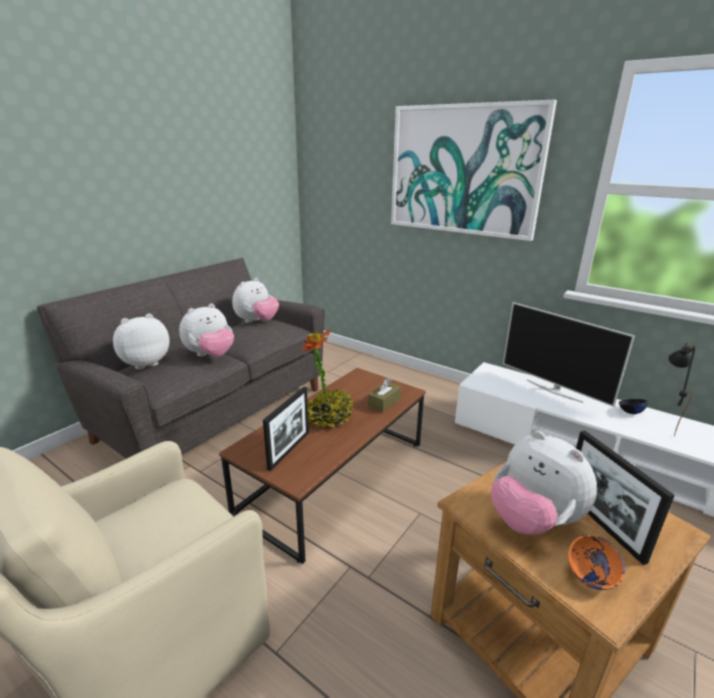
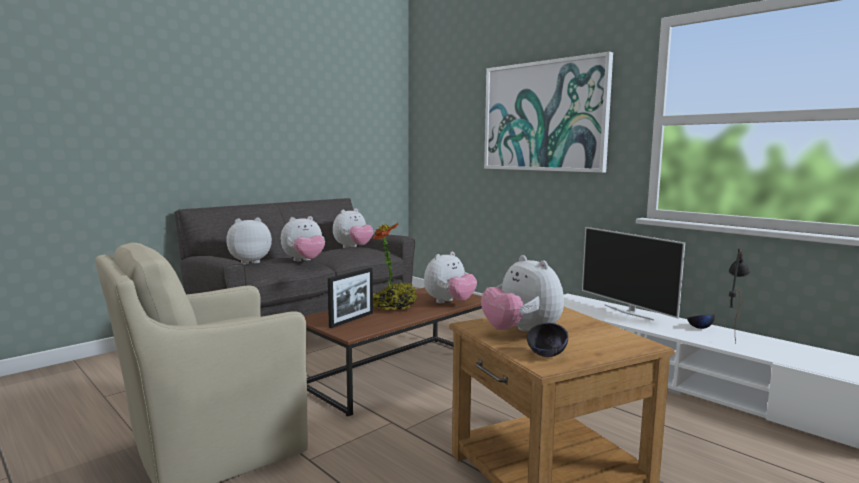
camera: 10 degrees right, 15 degrees down
brown tissue box [368,378,401,412] -> plush toy [424,252,477,303]
orange bowl [568,535,625,590] -> black bowl [527,323,568,357]
picture frame [576,430,675,565] -> none

